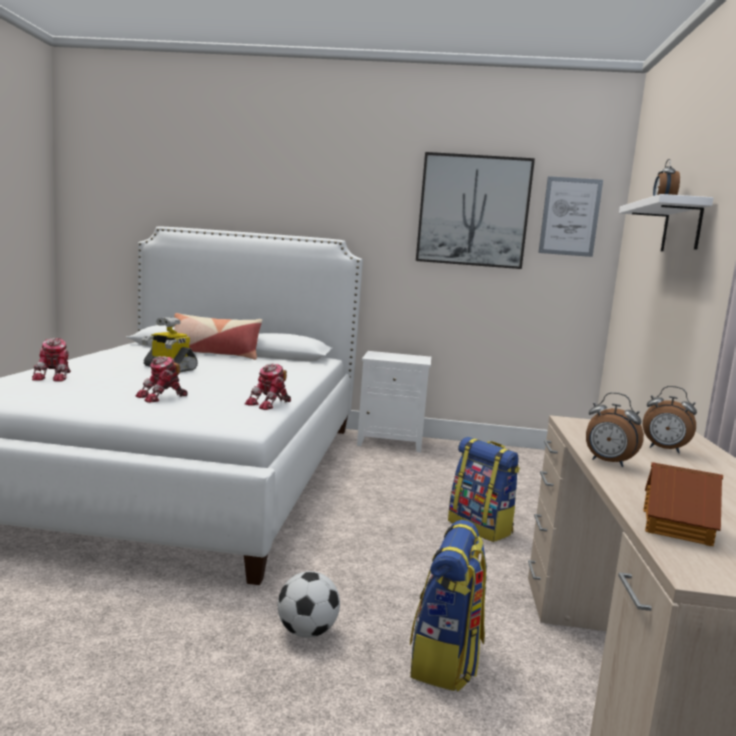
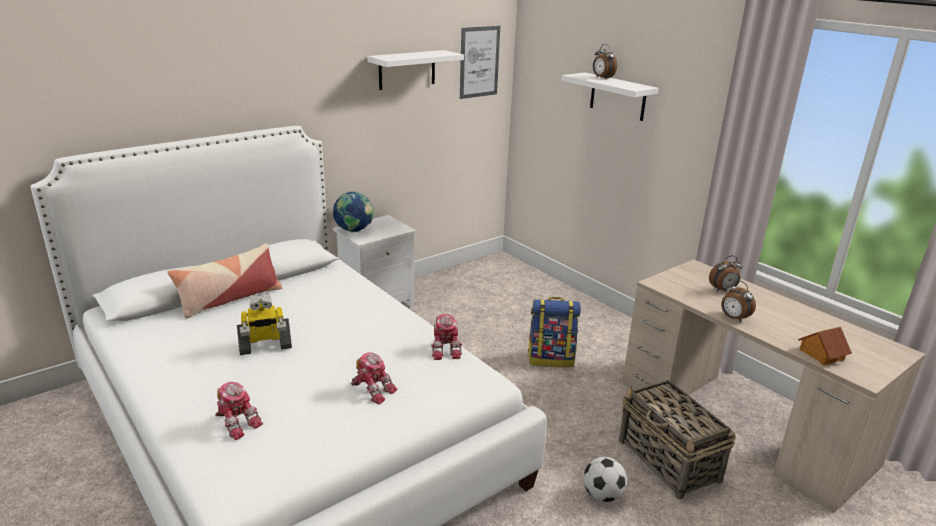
camera: 45 degrees left, 15 degrees up
toy robot [135,356,188,403] -> toy robot turned 60 degrees counterclockwise [351,352,397,404]
backpack [410,520,487,692] -> basket [619,380,736,499]
picture [416,152,535,269] -> white shelf [367,50,464,90]
alarm clock [586,392,644,467] -> alarm clock turned 60 degrees clockwise [721,280,756,322]
none -> globe [333,191,374,233]

